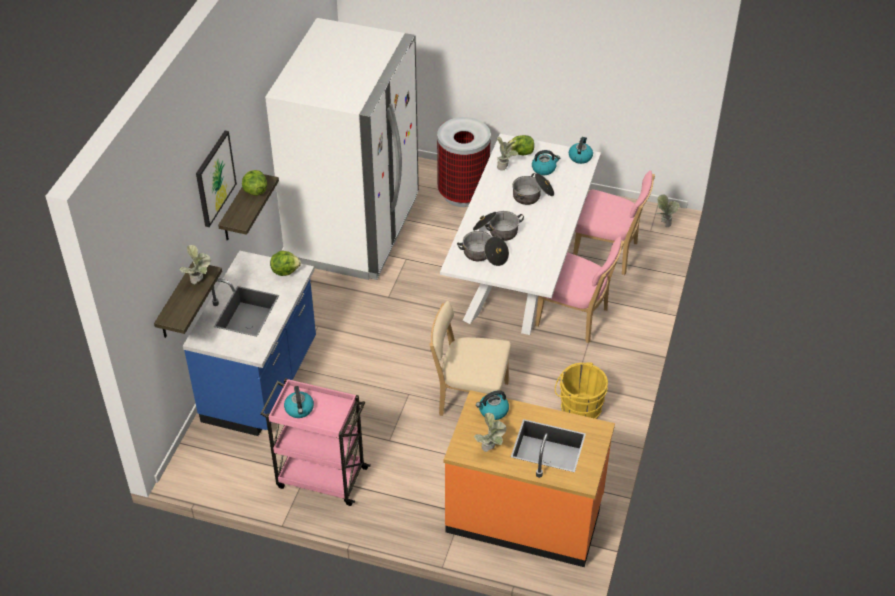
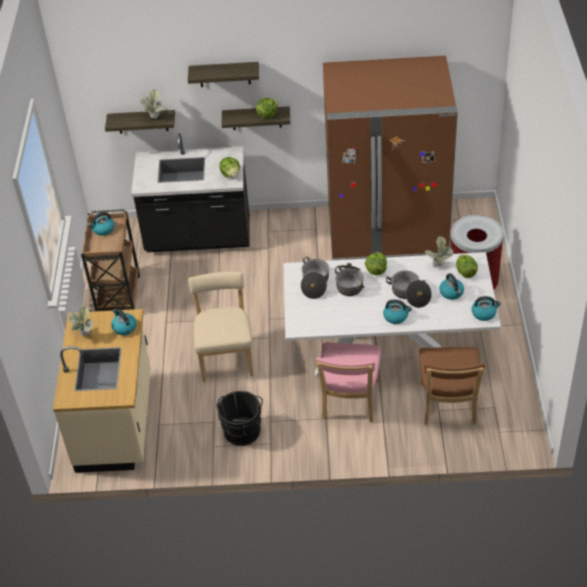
camera: 75 degrees right, 0 degrees up
blue counter [183,250,316,436] -> black counter [131,133,250,252]
picture [196,131,237,227] -> shelf [188,62,259,87]
pink cart [260,378,371,506] -> brown cart [81,209,140,311]
white fridge [265,18,419,280] -> brown fridge [323,56,458,260]
orange counter [444,390,615,567] -> beige counter [53,309,151,473]
yellow bucket [555,363,608,419] -> black bucket [216,391,263,446]
pink chair [573,170,655,275] -> brown chair [419,347,485,425]
potted plant [656,194,680,227] -> none
none -> lettuce [365,252,387,275]
none -> kettle [383,299,412,324]

